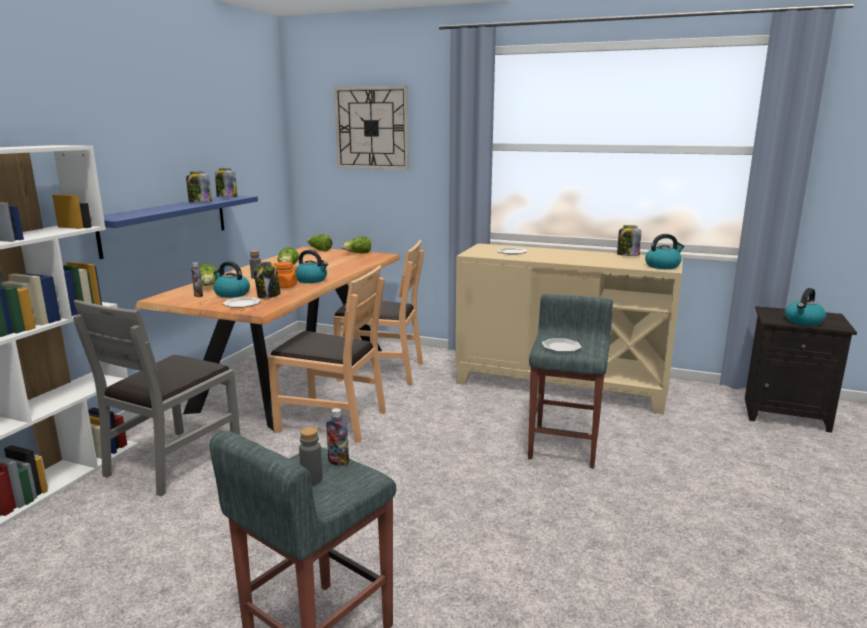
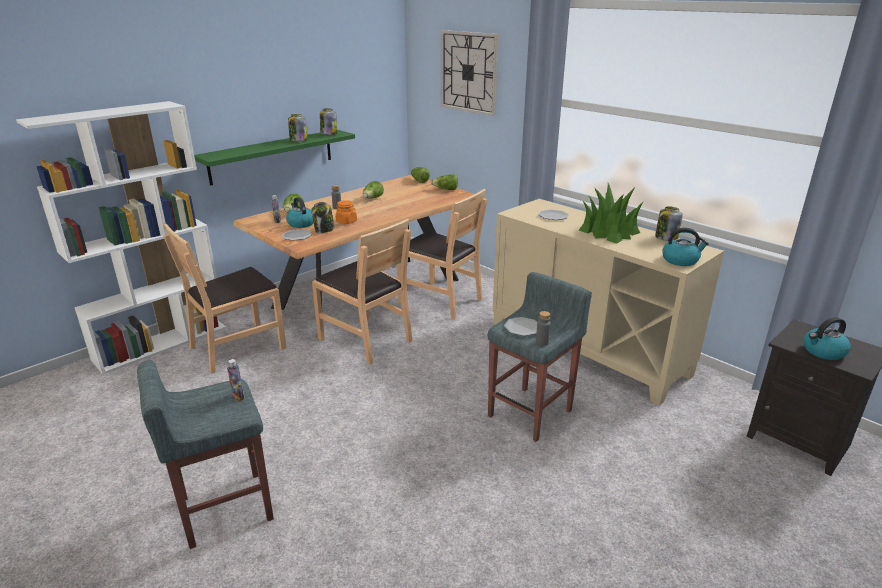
camera: 25 degrees right, 10 degrees up
grey chair [73,300,240,496] -> brown chair [164,224,287,374]
blue shelf [95,195,258,259] -> green shelf [194,130,355,186]
kettle [294,250,328,283] -> none
grey bottle [299,427,322,485] -> grey bottle moved to [536,311,551,346]
none -> potted plant [579,183,643,244]

